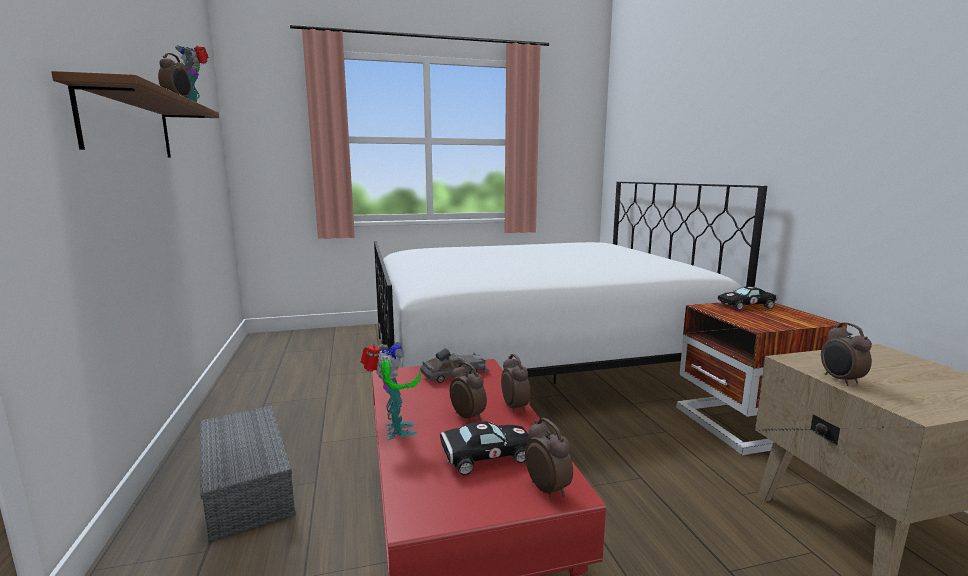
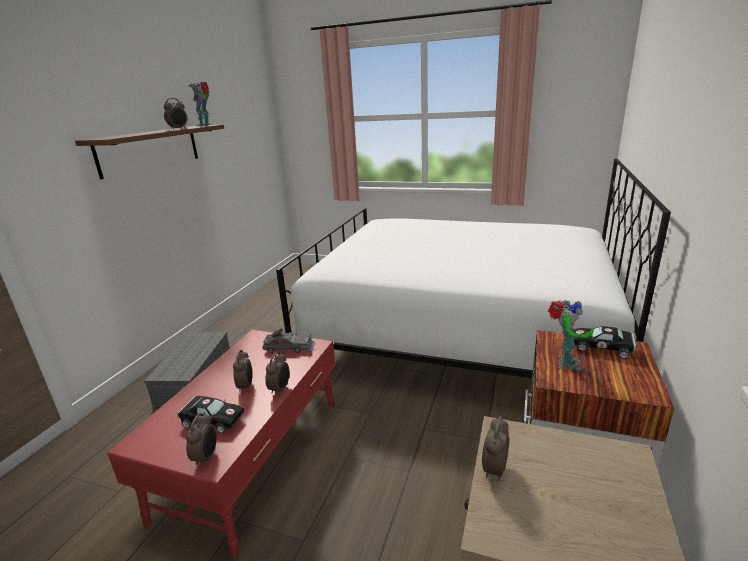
camera: 35 degrees right, 10 degrees up
toy robot [361,342,421,440] -> toy robot moved to [548,300,594,370]

